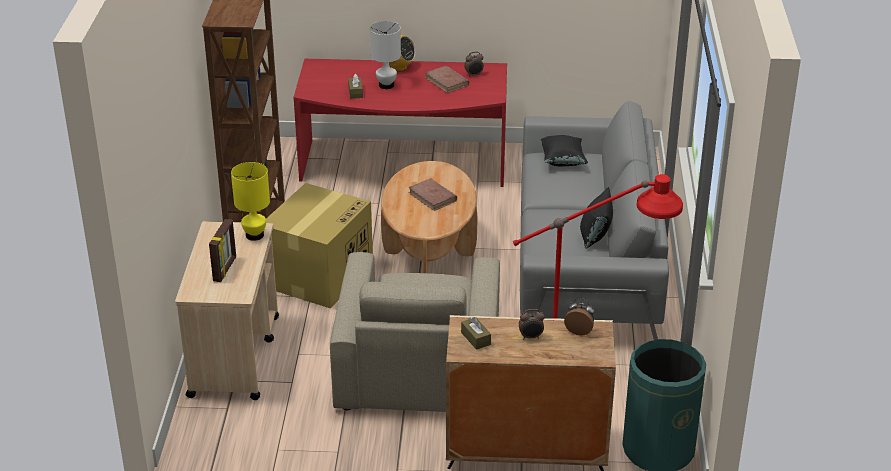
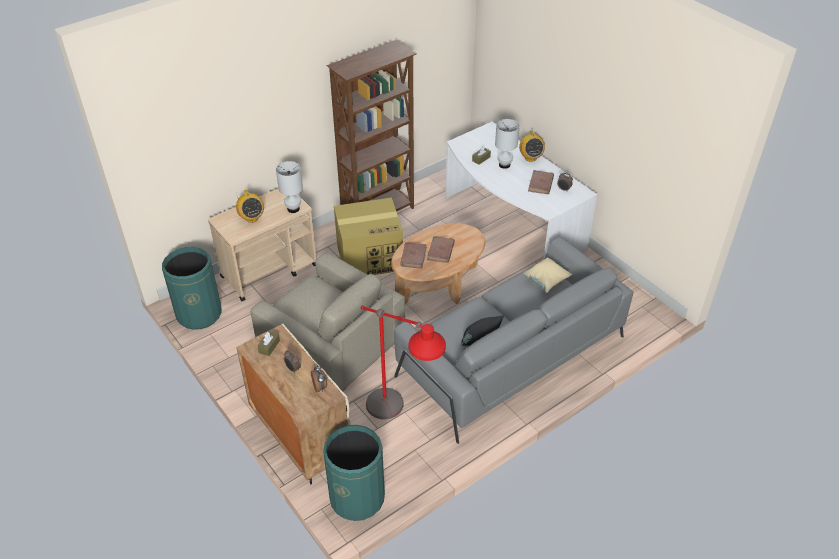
camera: 50 degrees right, 10 degrees up
picture frame [209,219,236,282] -> radio [236,190,264,223]
yellow table lamp [231,162,270,241] -> white table lamp [276,161,303,213]
red desk [293,59,507,187] -> white desk [445,122,598,260]
beige armchair [330,252,500,412] -> beige armchair turned 105 degrees counterclockwise [250,252,405,392]
black pillow [541,135,588,166] -> beige pillow [522,258,573,293]
none -> green trash can [162,247,222,330]
none -> brown book [400,242,427,269]

